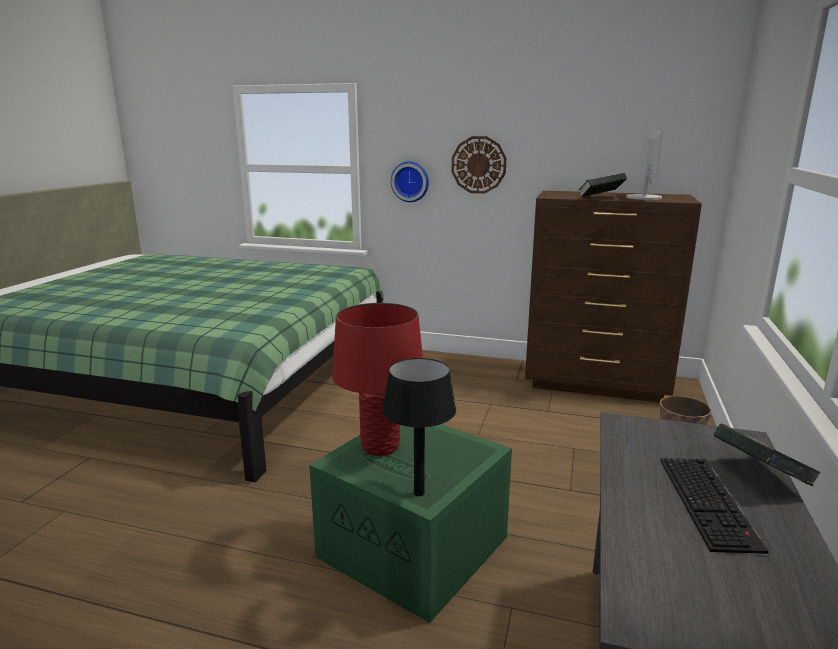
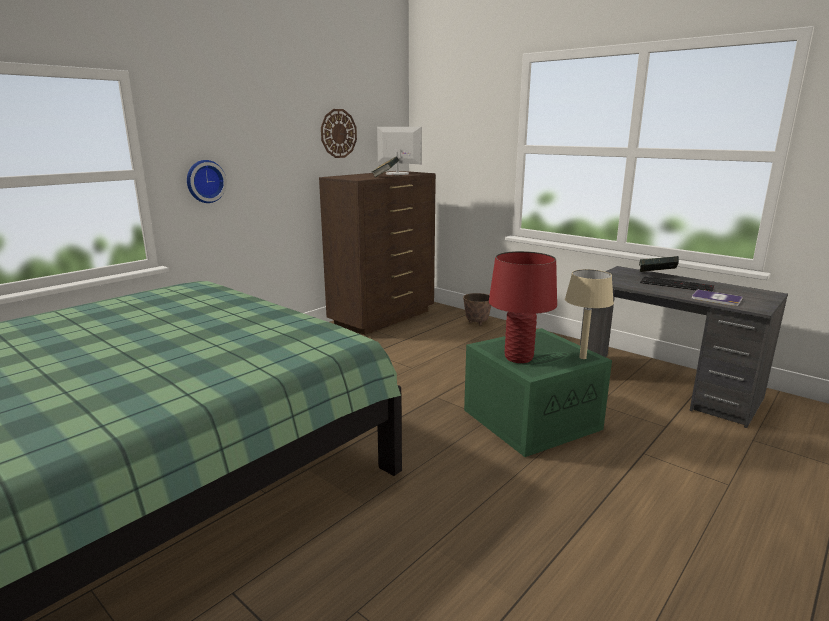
camera: 65 degrees left, 0 degrees up
black table lamp [382,358,456,496] -> beige table lamp [565,269,614,359]
wall clock [451,136,507,194] -> wall clock moved to [321,109,357,158]
none -> book [692,290,743,306]

